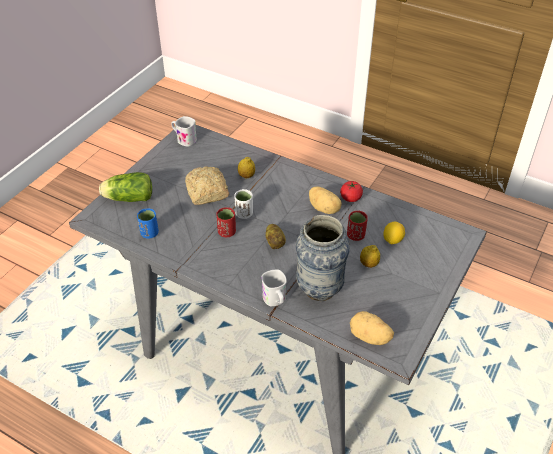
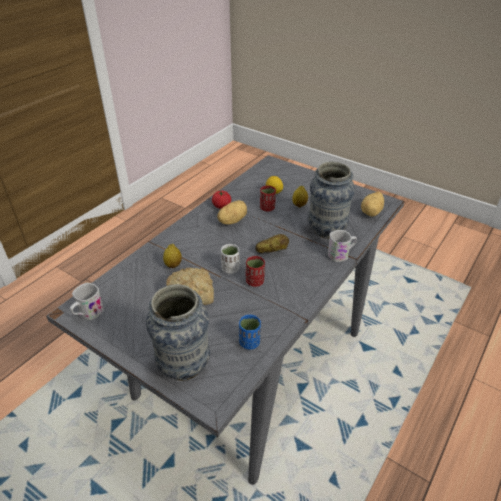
camera: 85 degrees left, 5 degrees down
lettuce [99,172,152,202] -> vase [146,284,210,381]

